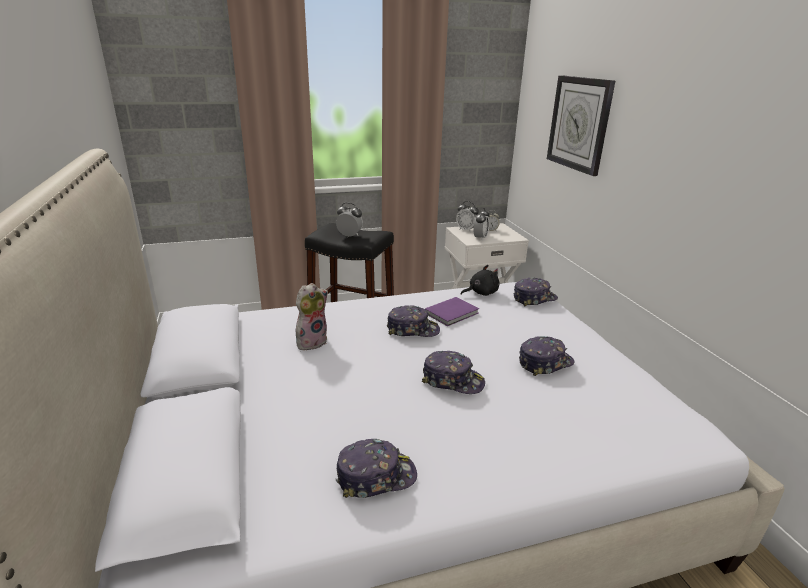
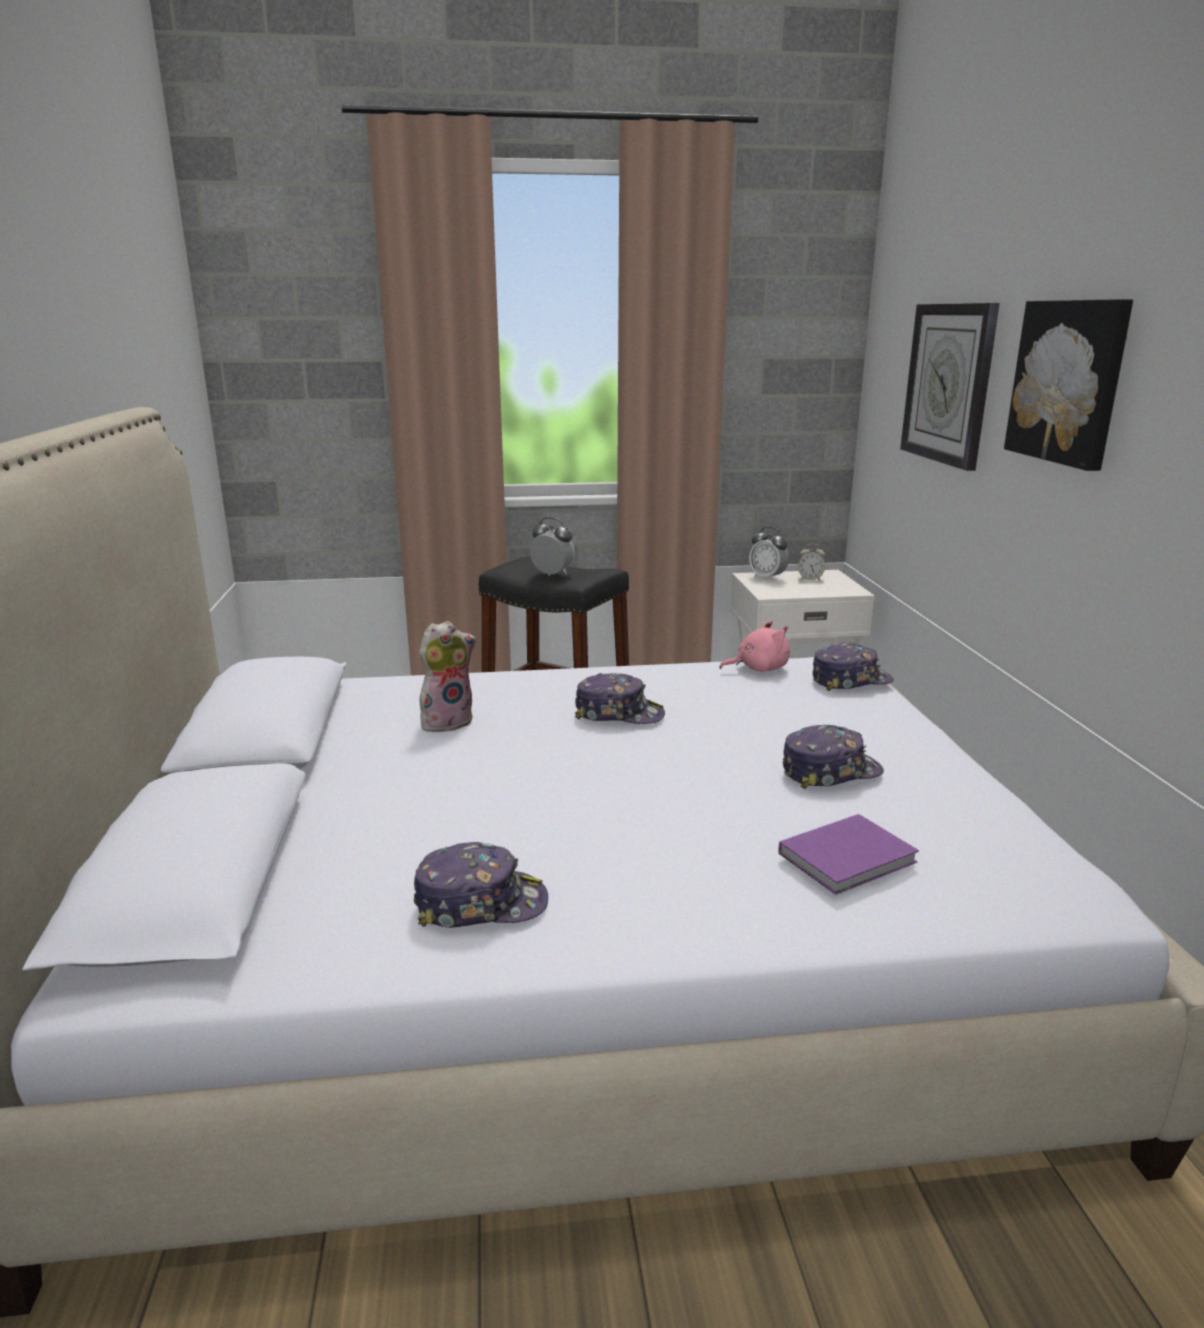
camera: 10 degrees right, 5 degrees down
cap [422,351,485,394] -> none
purple book [425,297,479,326] -> purple book moved to [778,814,919,895]
black plush toy [460,265,499,296] -> pink plush toy [719,620,790,672]
alarm clock [473,208,490,241] -> none
none -> picture [1004,299,1133,471]

